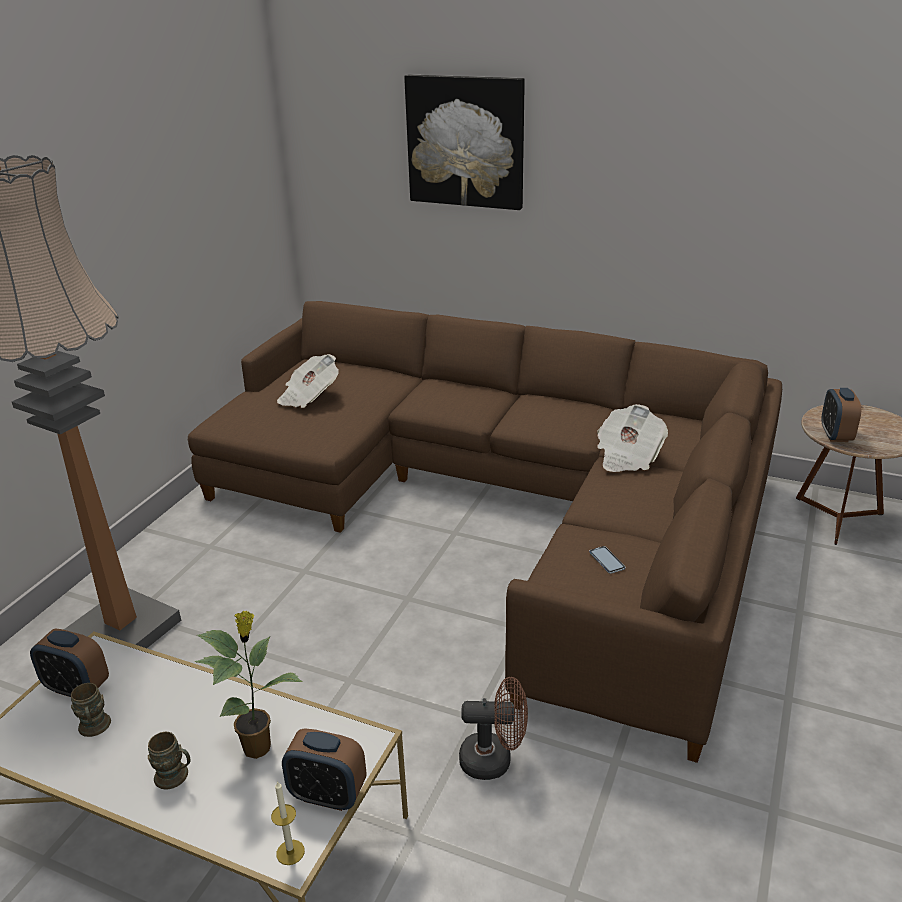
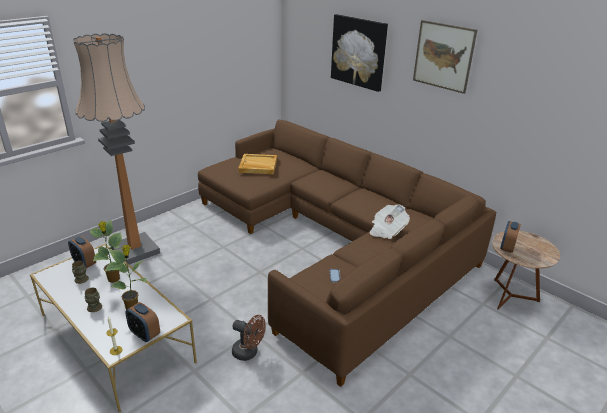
camera: 20 degrees right, 0 degrees up
newspaper [277,354,339,408] -> beige tray [238,154,277,174]
none -> potted plant [90,220,122,283]
none -> picture [413,20,477,94]

